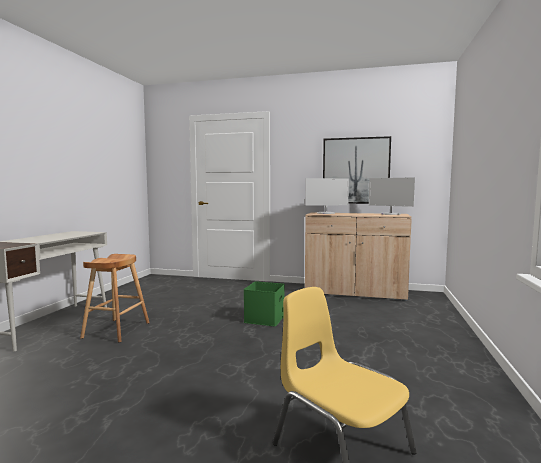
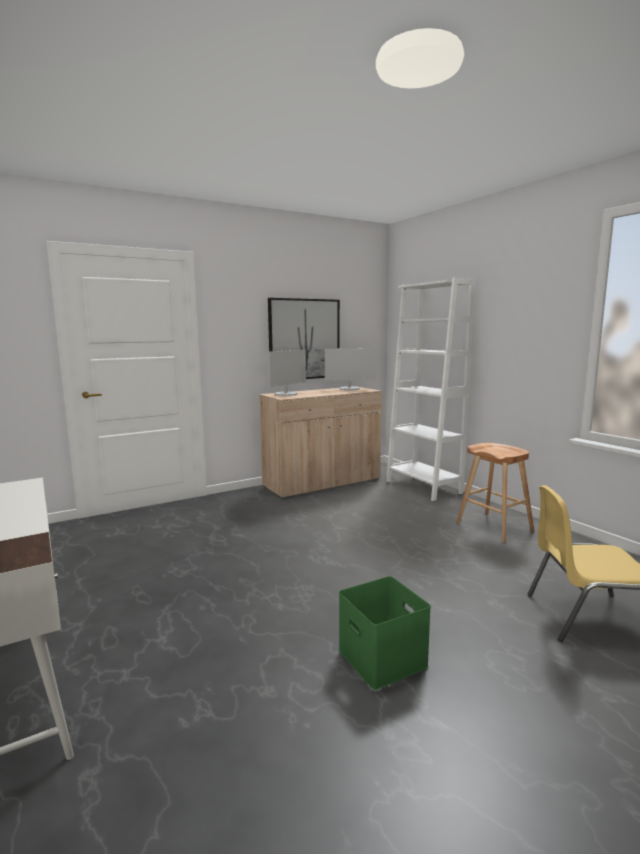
camera: 45 degrees left, 5 degrees up
brown stool [80,254,150,343] -> brown stool moved to [457,443,534,543]
green storage box [244,281,285,326] -> green storage box moved to [339,576,431,690]
none -> white bookcase [386,278,475,501]

